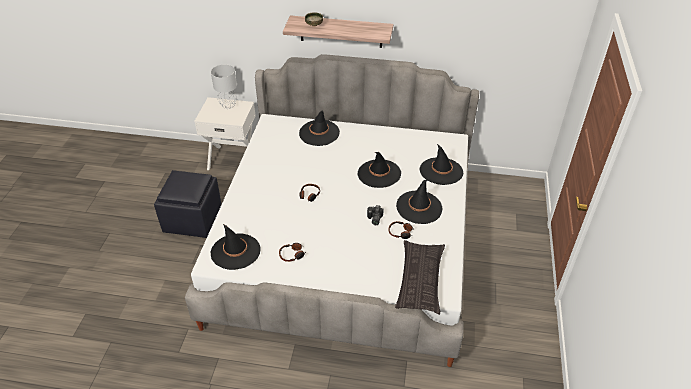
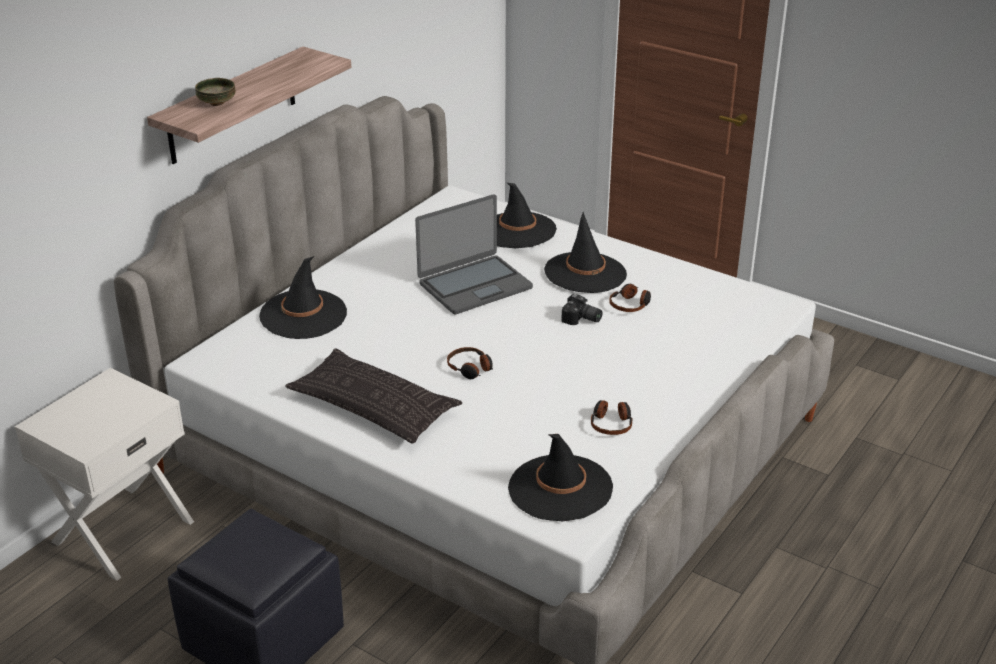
camera: 65 degrees left, 10 degrees down
grey table lamp [211,65,237,109] -> none
black hat [357,152,401,188] -> laptop [415,194,533,314]
pillow [395,240,445,315] -> pillow moved to [285,348,462,444]

